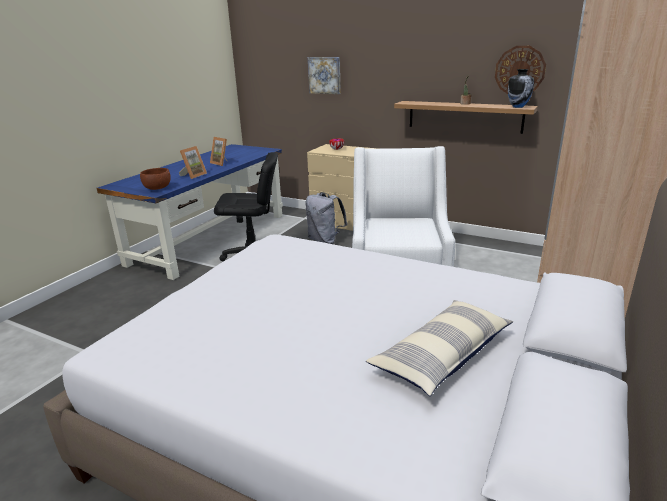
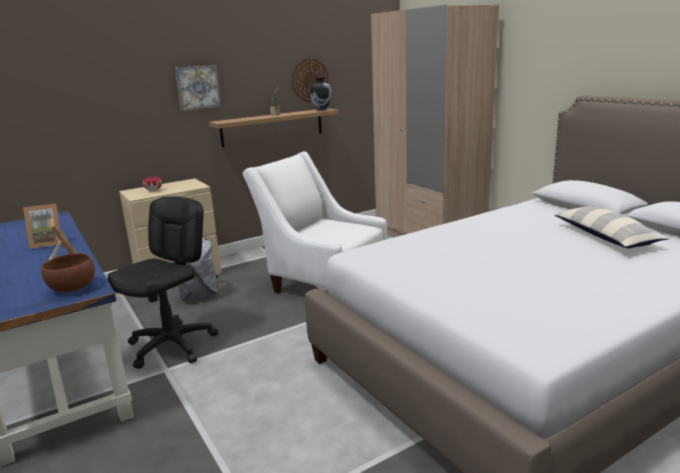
camera: 60 degrees left, 5 degrees down
picture [308,57,341,94] -> picture moved to [175,65,221,111]

